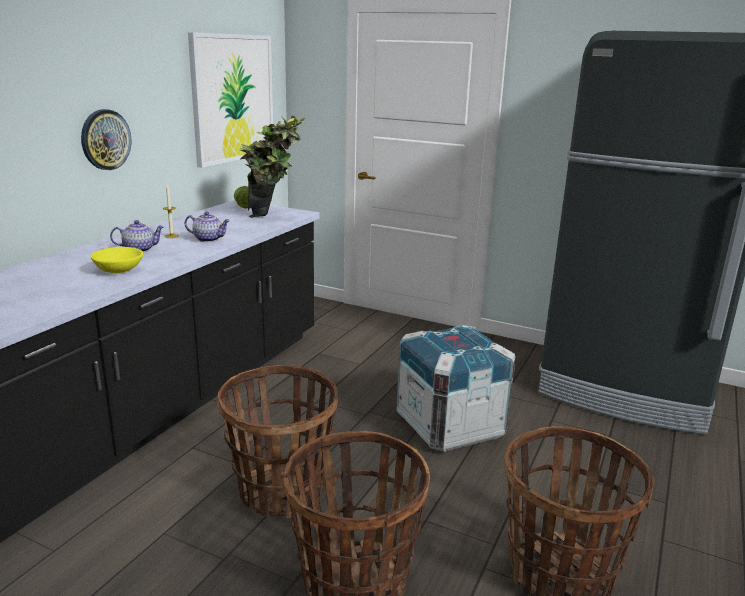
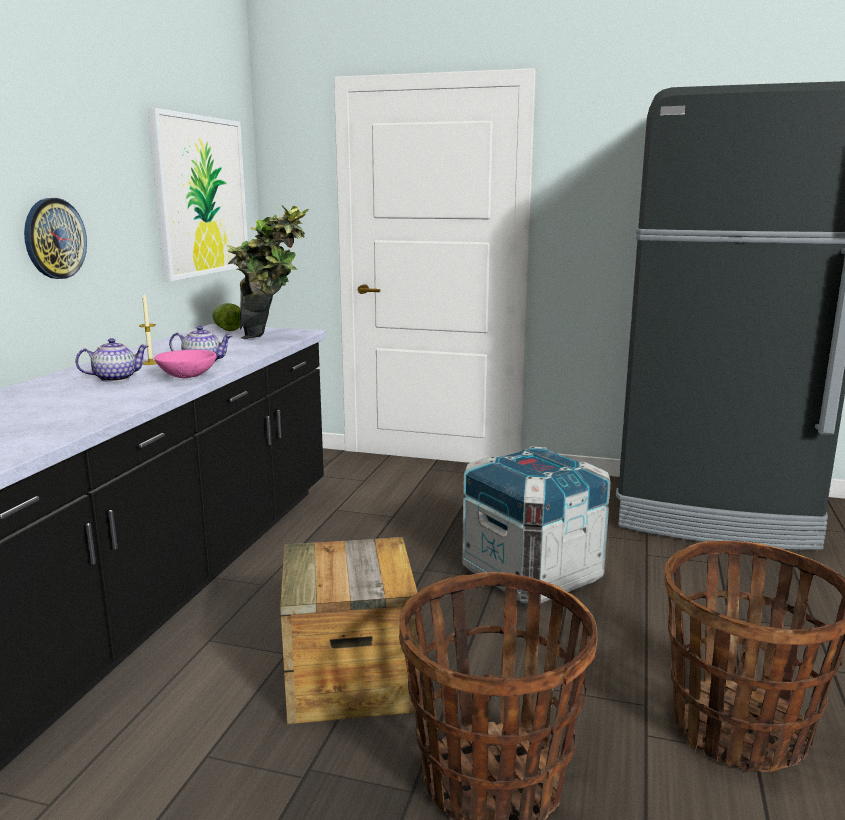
camera: 10 degrees left, 5 degrees down
yellow bowl [91,247,143,273] -> none
basket [217,365,338,518] -> crate [280,537,419,724]
none -> pink bowl [154,350,216,378]

